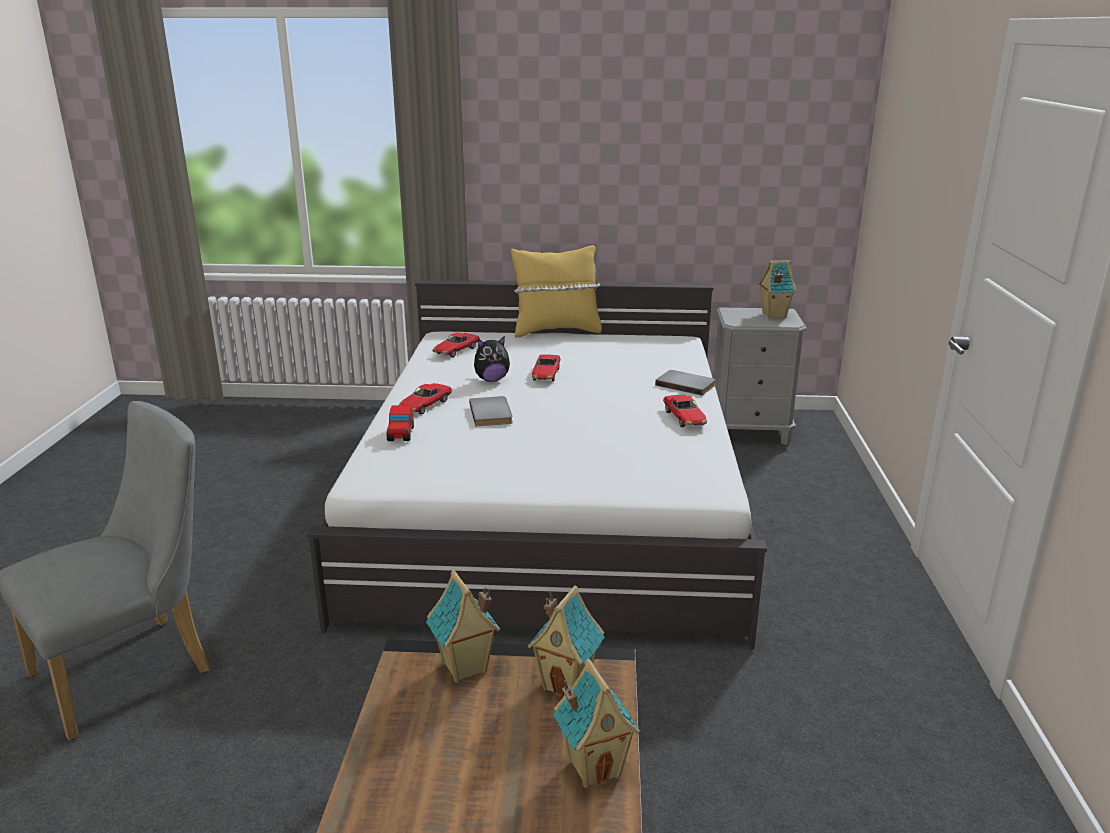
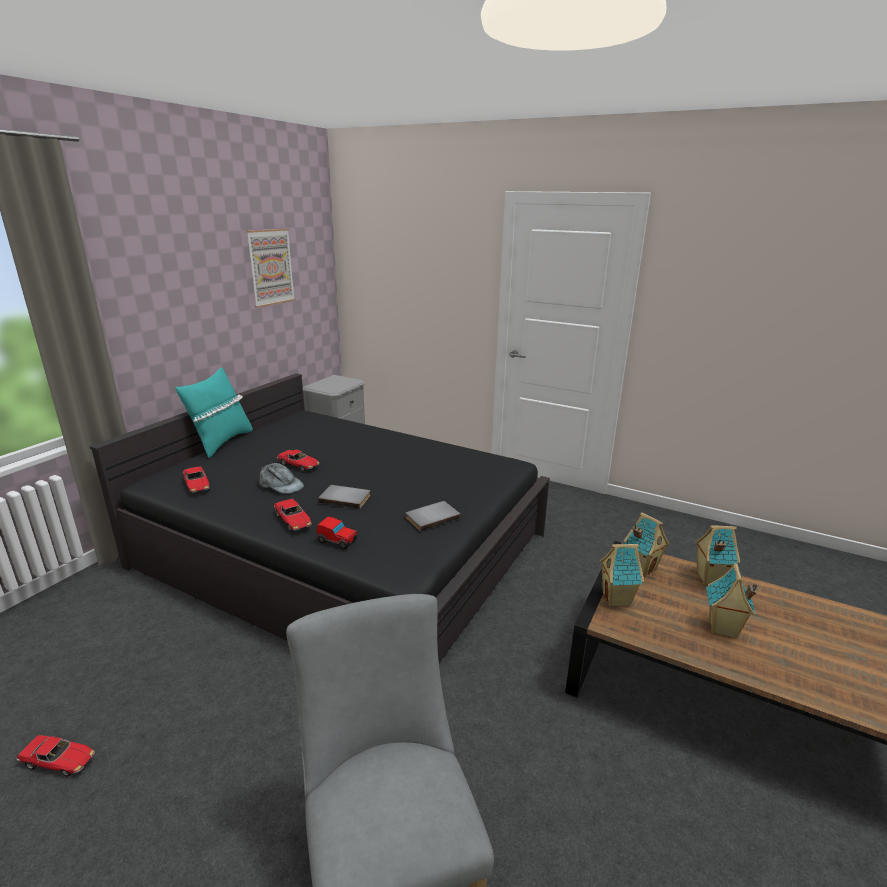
camera: 65 degrees left, 0 degrees up
white bed [307,280,767,649] -> black bed [90,373,550,663]
plush toy [474,336,510,382] -> grey cap [259,463,304,494]
yellow pillow [511,246,602,338] -> turquoise pillow [175,368,253,458]
grey book [655,370,716,396] -> grey book moved to [406,501,461,531]
toy car [663,395,707,427] -> toy car moved to [16,735,95,777]
toy house [758,260,796,318] -> toy house moved to [706,563,757,639]
none -> picture [246,229,295,308]

